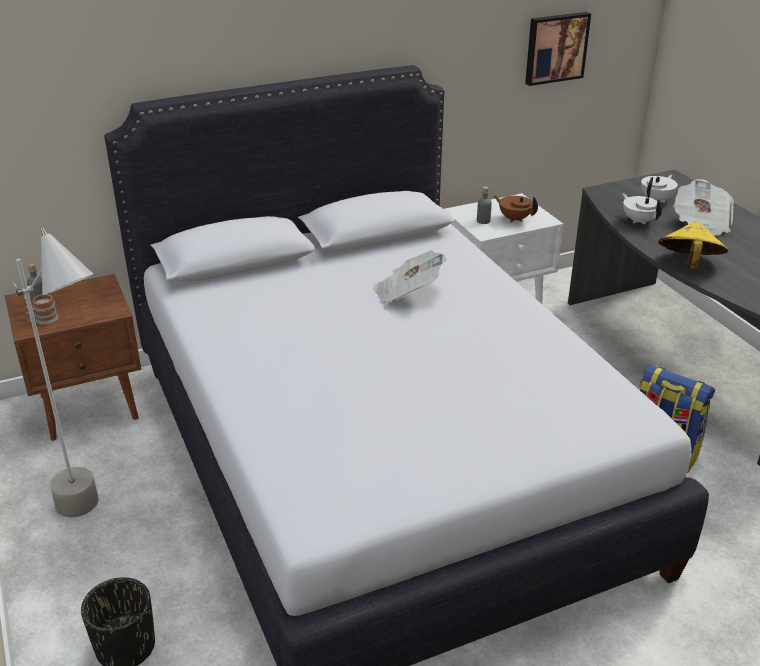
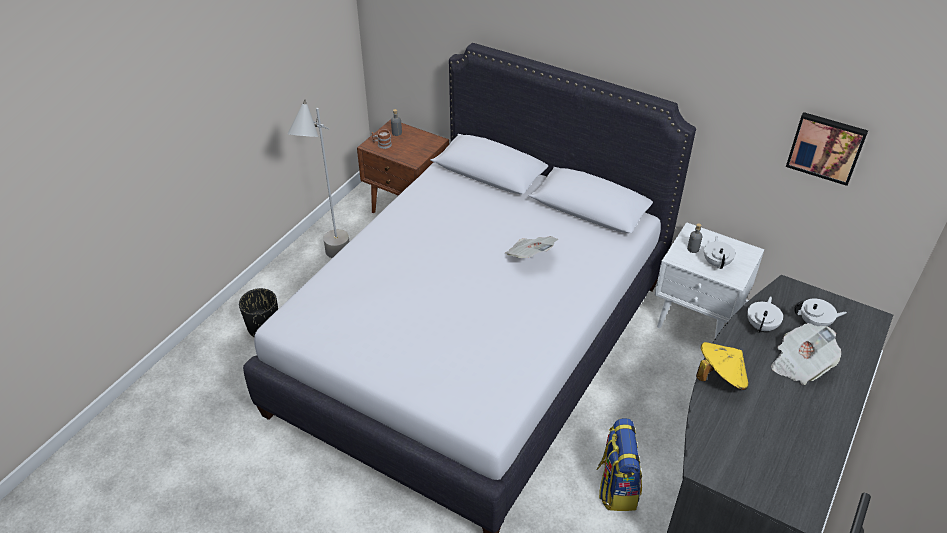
camera: 55 degrees right, 10 degrees up
brown teapot [494,196,538,222] -> white teapot [704,236,735,269]

